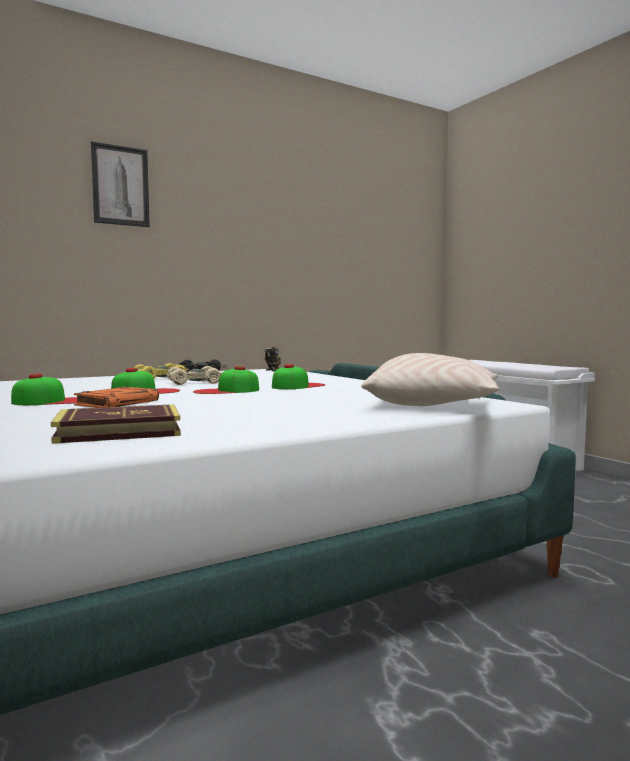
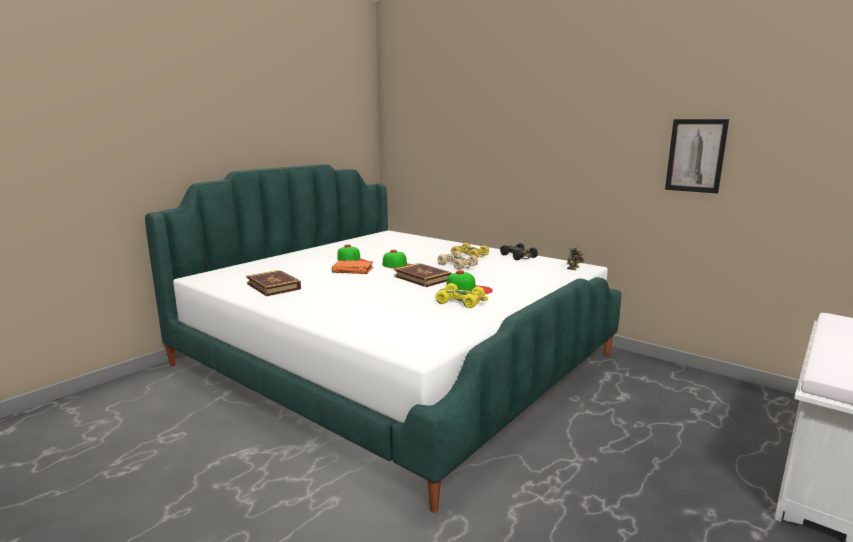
camera: 70 degrees right, 10 degrees up
picture [91,141,150,227] -> picture moved to [665,119,729,193]
cap [193,366,259,394] -> book [394,263,451,287]
beige pillow [361,353,500,406] -> none
none -> yellow toy car [435,283,488,308]

